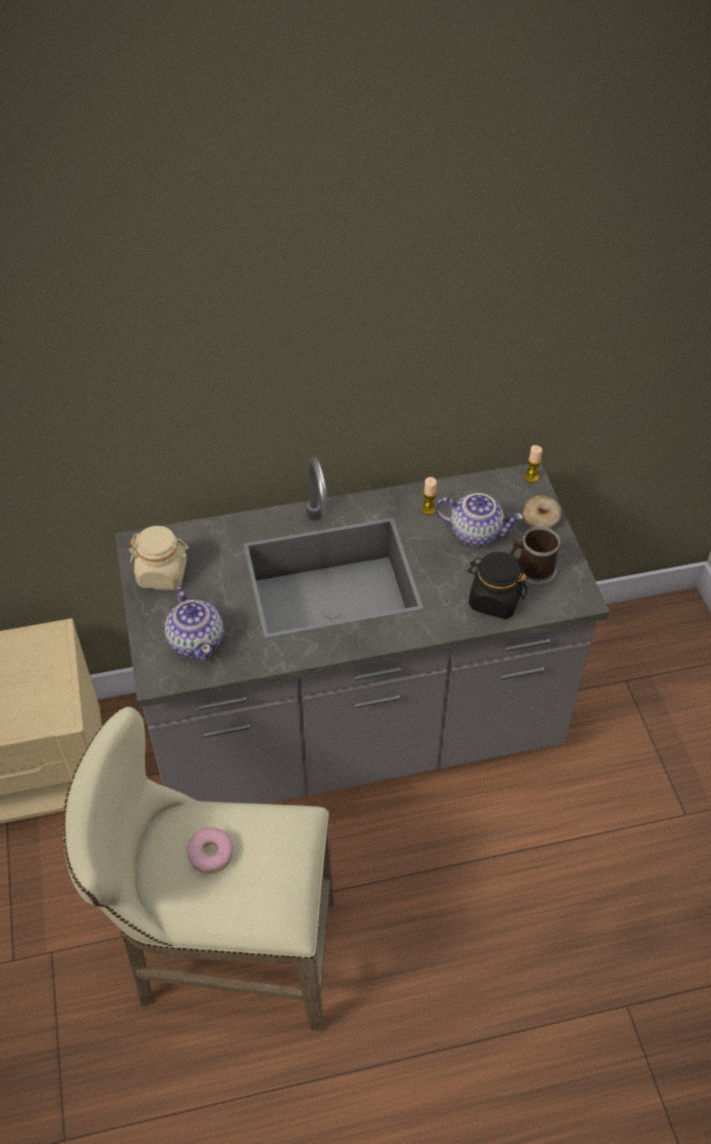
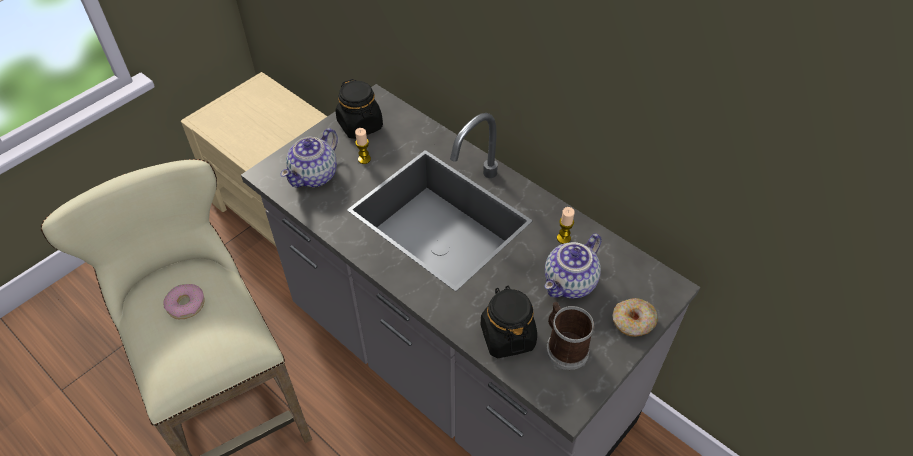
camera: 55 degrees right, 0 degrees up
beige jar [129,526,189,590] -> black jar [335,79,383,139]
teapot [435,493,523,546] -> teapot turned 60 degrees clockwise [545,233,602,299]
candle [525,445,542,483] -> candle moved to [355,128,371,164]

